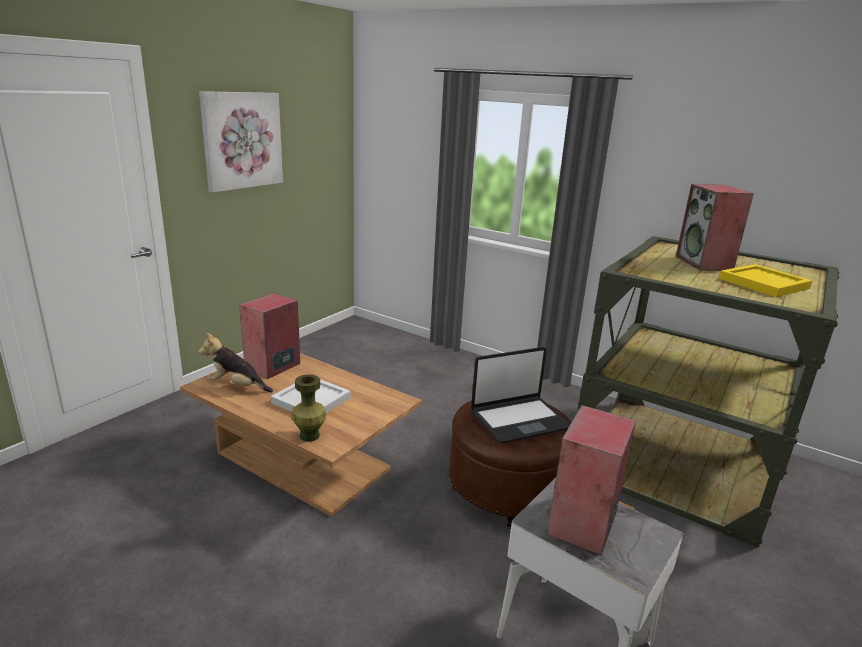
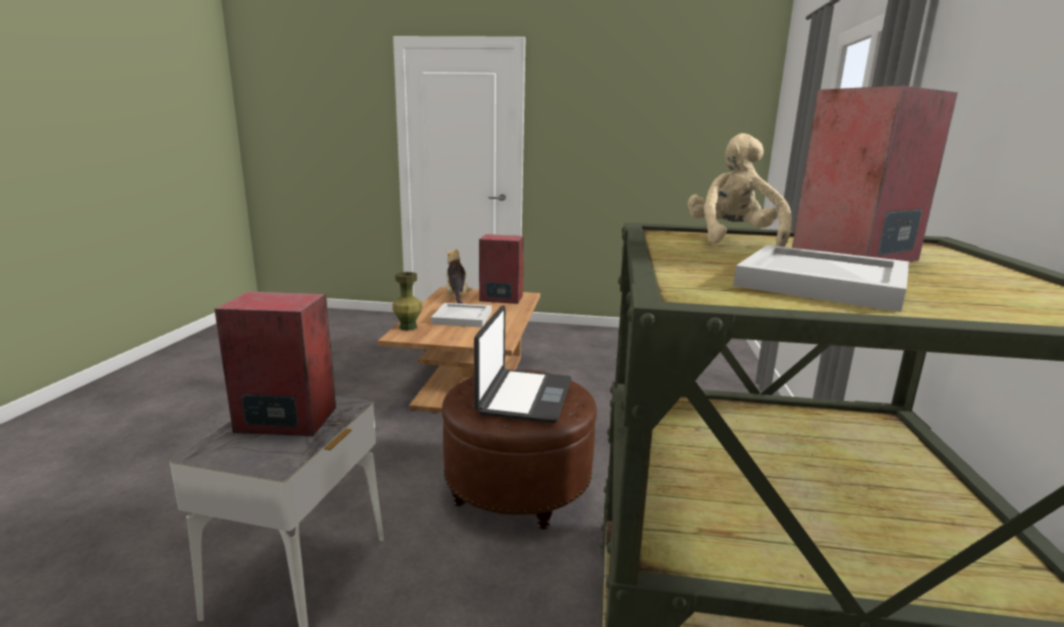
camera: 65 degrees right, 5 degrees down
picture [199,91,283,193] -> none
laptop [471,347,570,443] -> laptop turned 120 degrees counterclockwise [474,305,572,423]
yellow tray [719,264,812,297] -> white tray [733,245,909,312]
none -> beige plush toy [687,133,792,247]

